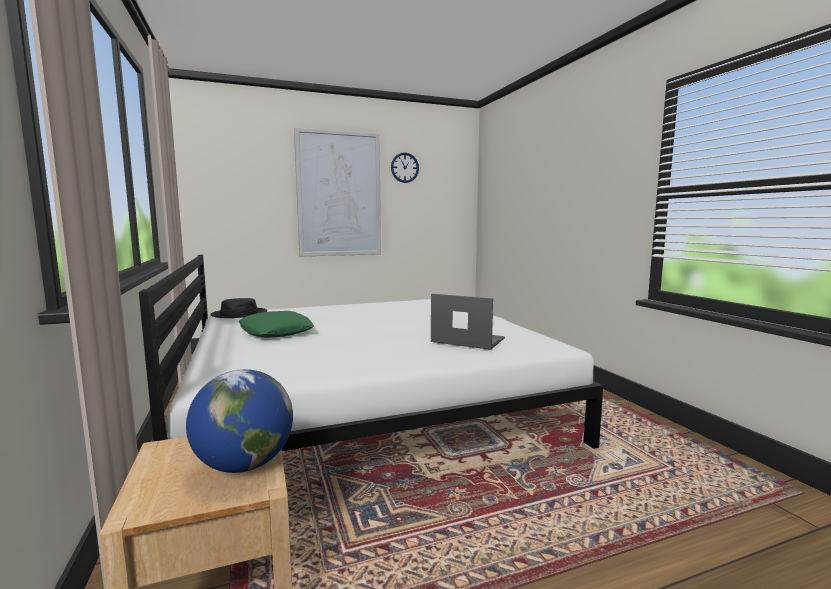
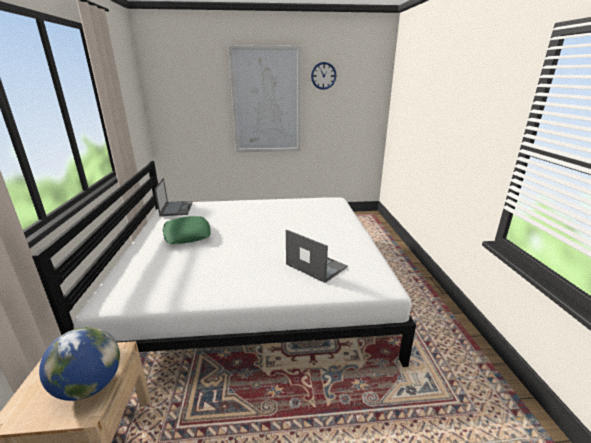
camera: 15 degrees right, 15 degrees up
black hat [210,298,267,318] -> laptop [155,178,193,216]

